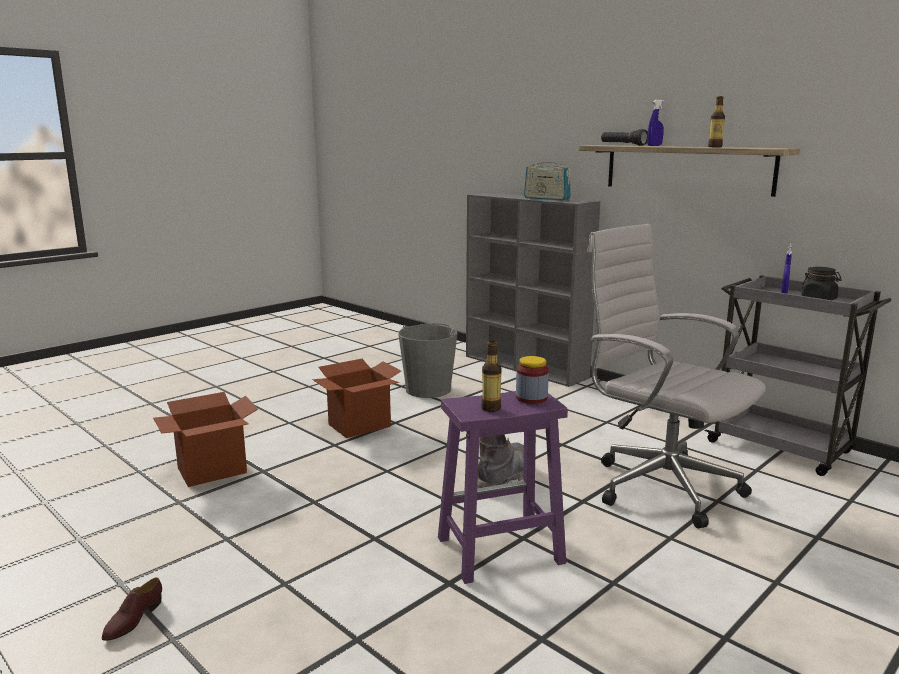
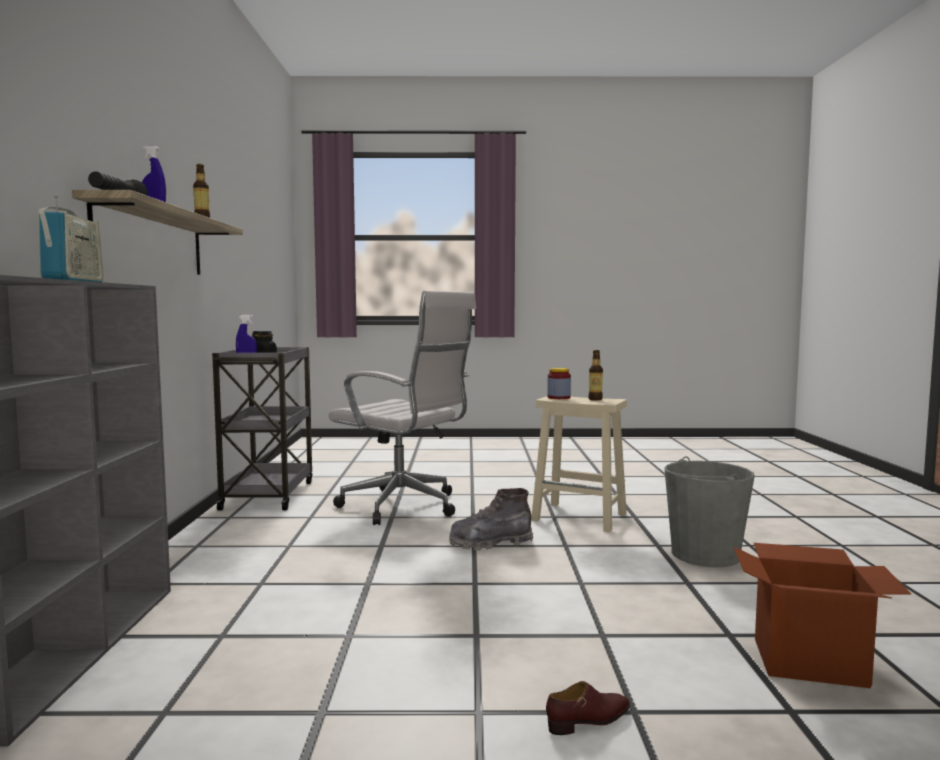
camera: 135 degrees left, 10 degrees down
brown shoe [102,577,162,641] -> brown shoe moved to [546,681,630,735]
cardboard box [312,359,401,438] -> none
grey bucket [398,323,458,398] -> grey bucket moved to [664,456,755,567]
purple stool [438,391,568,584] -> beige stool [531,396,627,532]
white office chair [587,224,766,529] -> white office chair turned 60 degrees counterclockwise [328,291,476,525]

